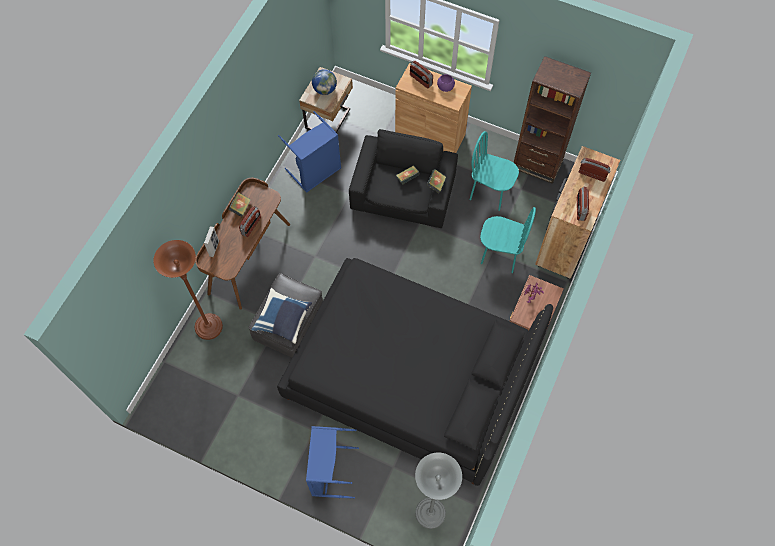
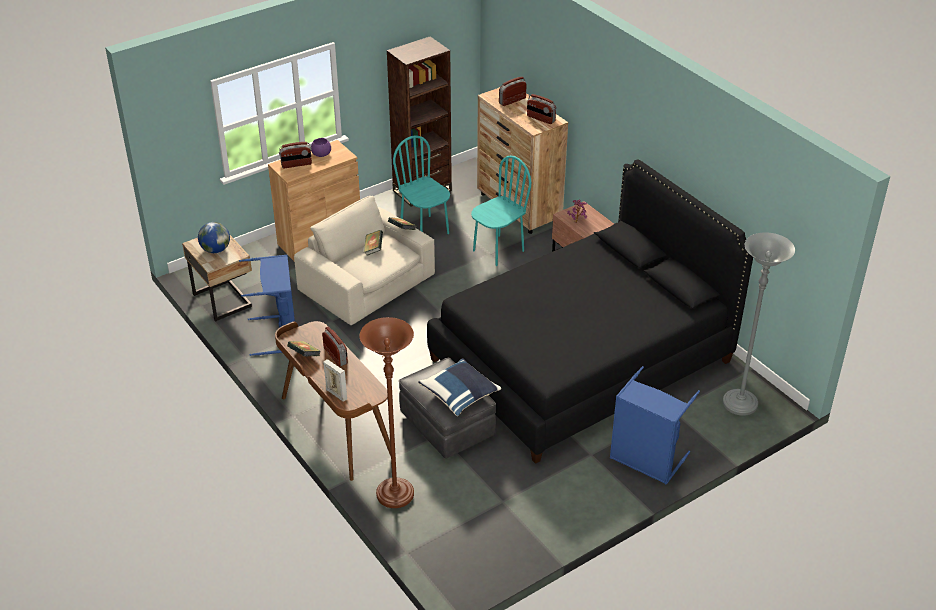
camera: 60 degrees left, 25 degrees down
black armchair [349,129,458,228] -> beige armchair [294,196,435,325]
turquoise chair [470,131,519,211] -> turquoise chair turned 90 degrees clockwise [393,136,450,234]

